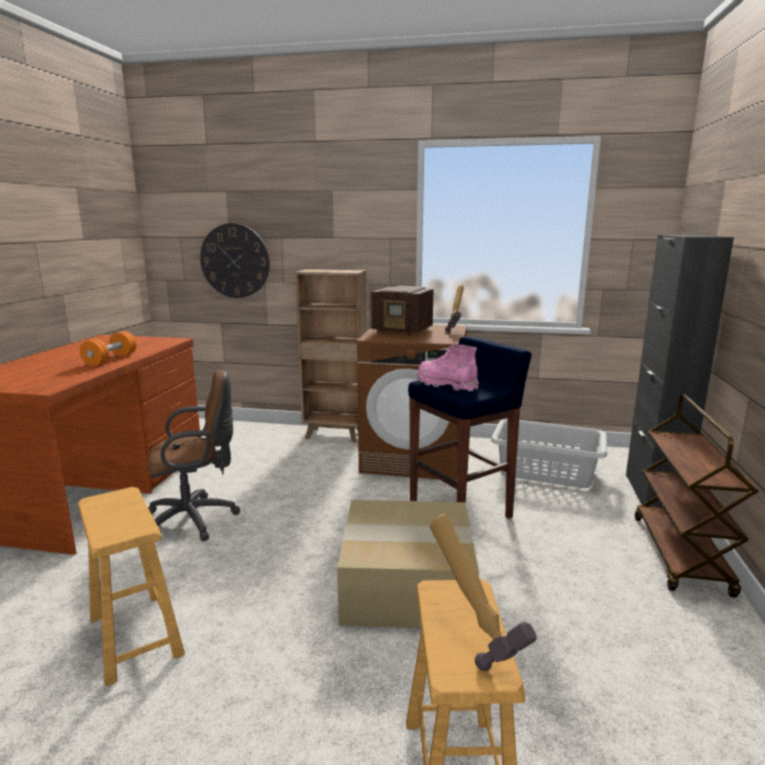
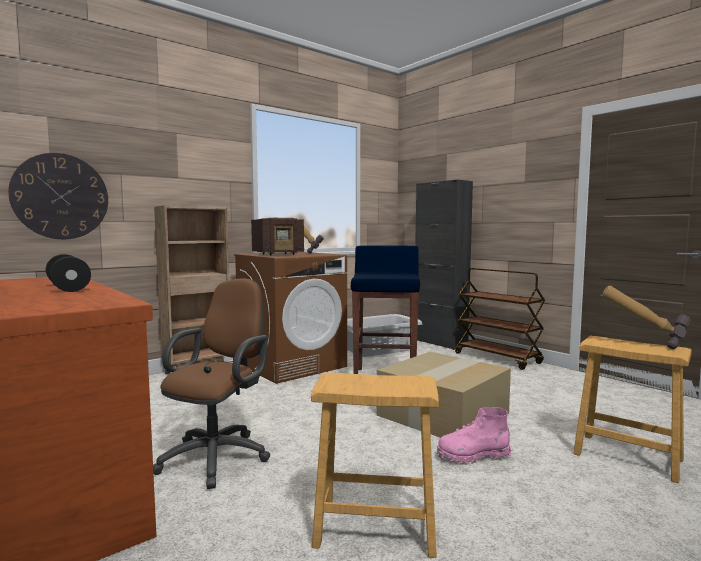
camera: 50 degrees left, 10 degrees down
orange dumbbell [80,331,136,366] -> black dumbbell [46,254,91,292]
pink boot [417,343,479,392] -> pink boot moved to [437,407,511,465]

